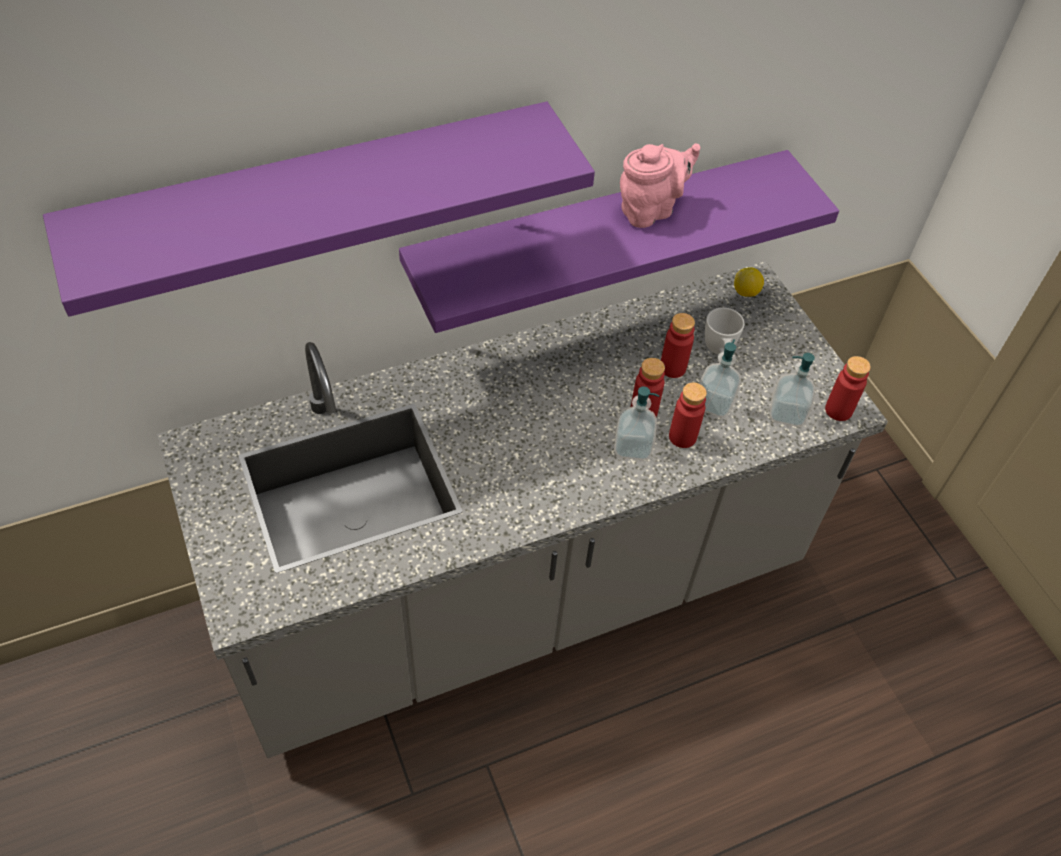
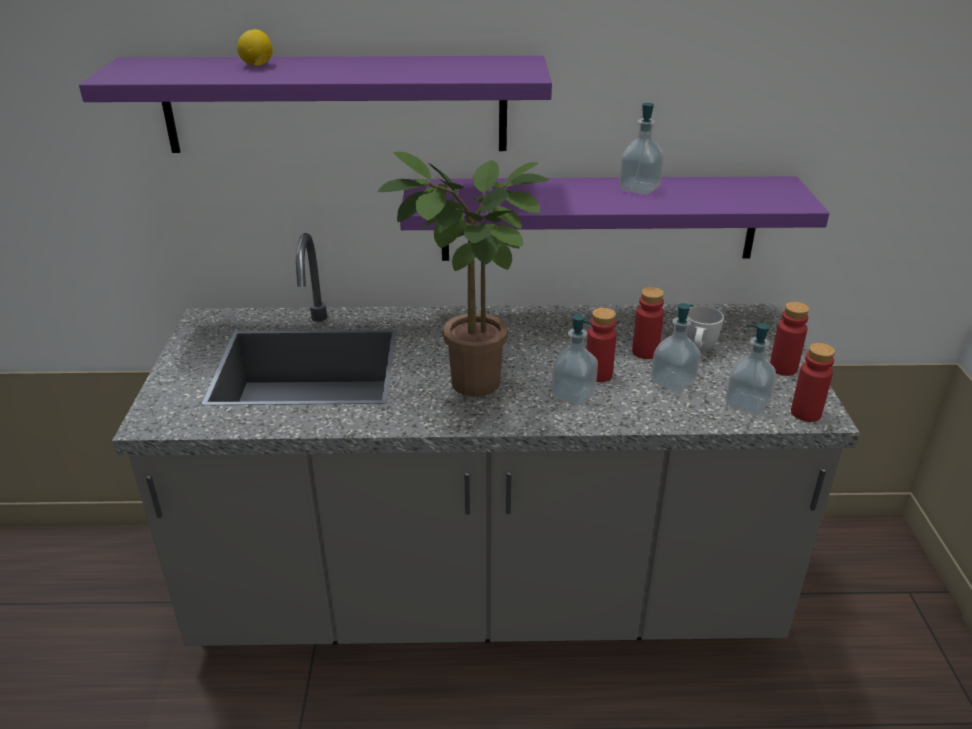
camera: 25 degrees right, 20 degrees down
pink teapot [620,143,700,228] -> soap dispenser [619,103,664,195]
red bottle [669,382,707,448] -> red bottle moved to [770,302,809,376]
lemon [734,267,764,297] -> lemon moved to [237,29,273,66]
none -> potted plant [378,152,549,397]

